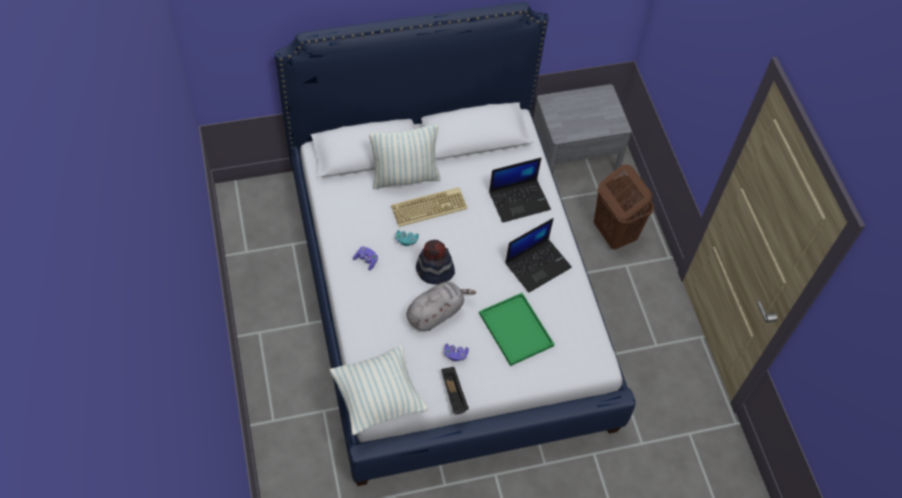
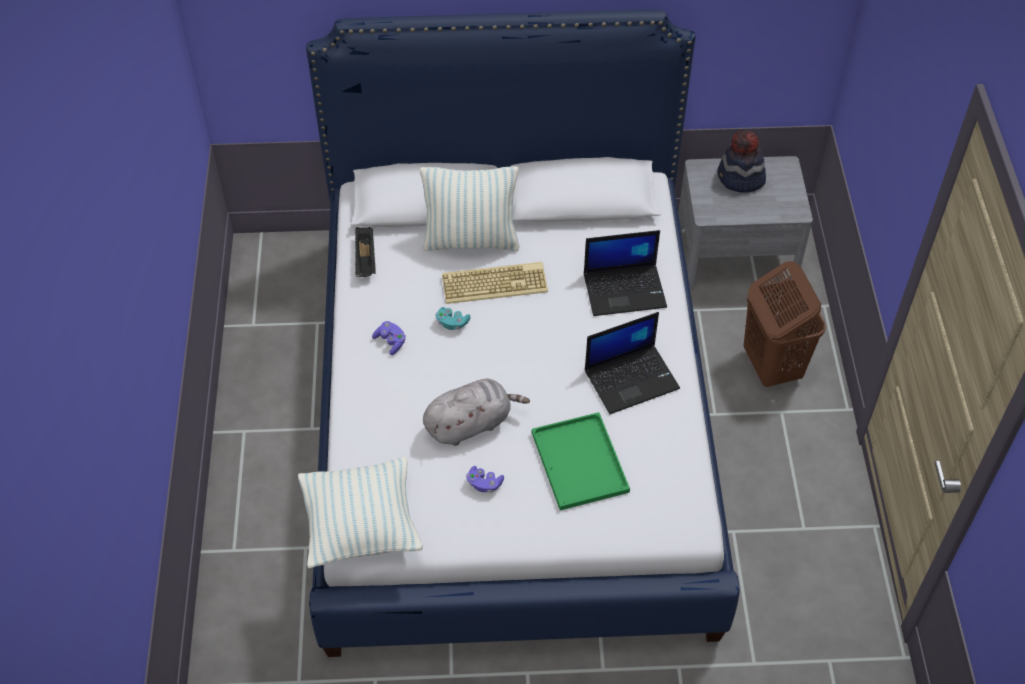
camera: 15 degrees right, 5 degrees down
hat [416,240,455,285] -> hat moved to [717,130,766,193]
black tray [441,367,469,415] -> black tray moved to [355,227,376,277]

